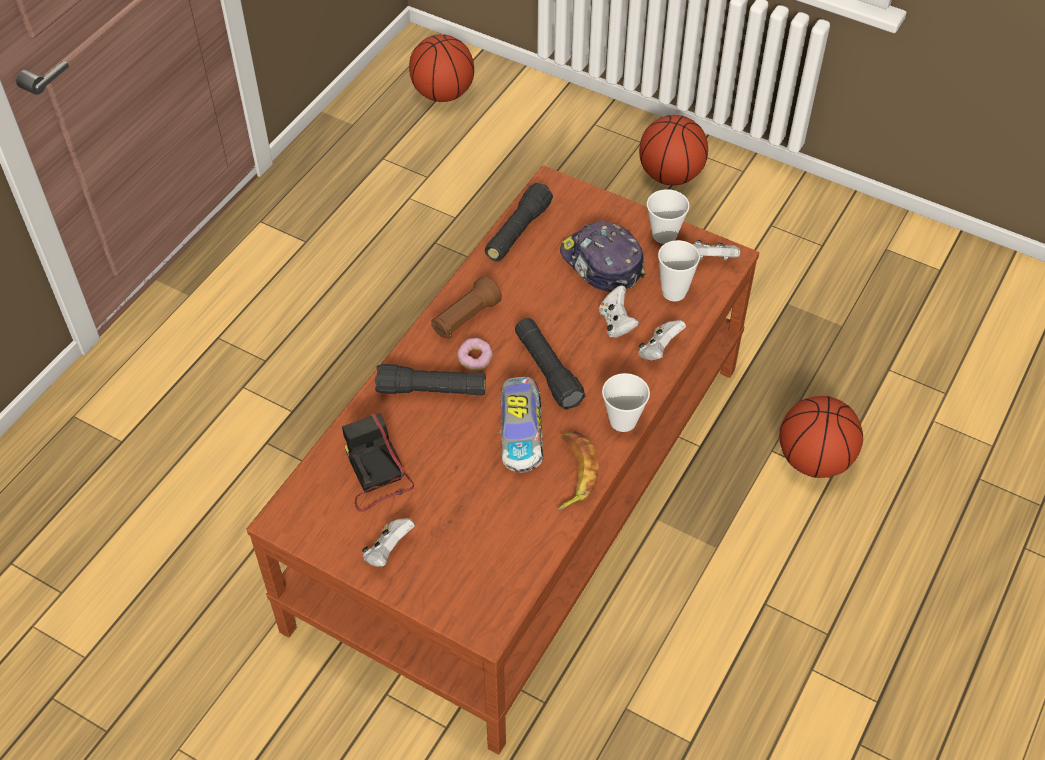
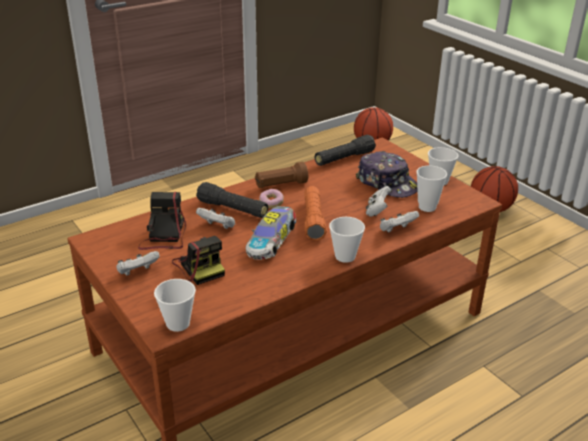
camera: 25 degrees right, 20 degrees down
black flashlight [515,318,586,410] -> orange flashlight [304,186,327,241]
banana [558,431,599,511] -> none
cap [560,221,646,292] -> cap turned 150 degrees clockwise [356,151,417,198]
white game controller [692,240,741,260] -> white game controller moved to [196,208,235,229]
basketball [779,396,863,478] -> none
none -> cup [154,279,196,332]
none -> camera [172,236,225,285]

